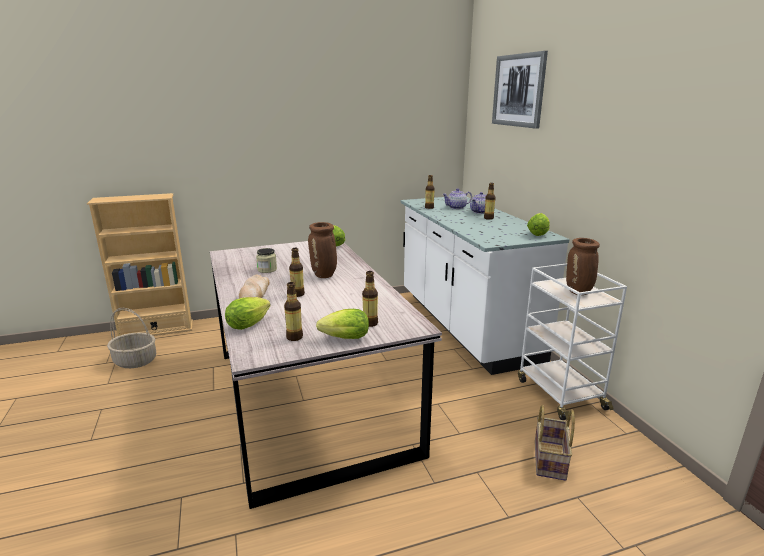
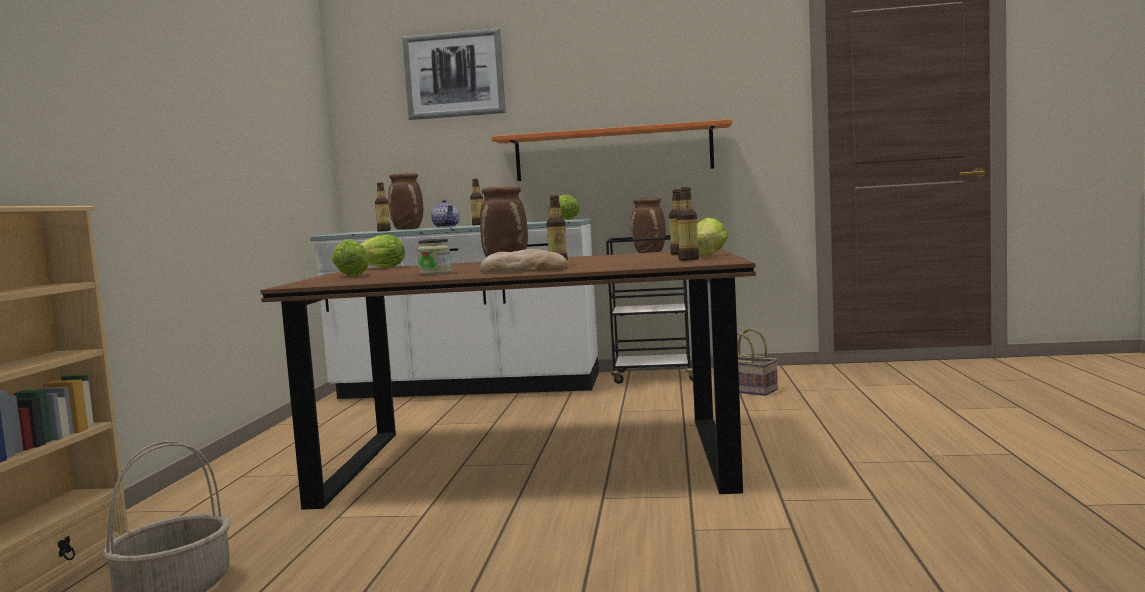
camera: 65 degrees left, 15 degrees down
grey dining table [210,241,442,509] -> brown dining table [260,249,756,510]
lettuce [225,297,271,330] -> lettuce moved to [332,239,369,277]
teapot [442,188,472,209] -> brown vase [388,173,423,230]
white cart [518,263,627,420] -> black cart [606,235,693,384]
none -> orange shelf [492,119,732,181]

